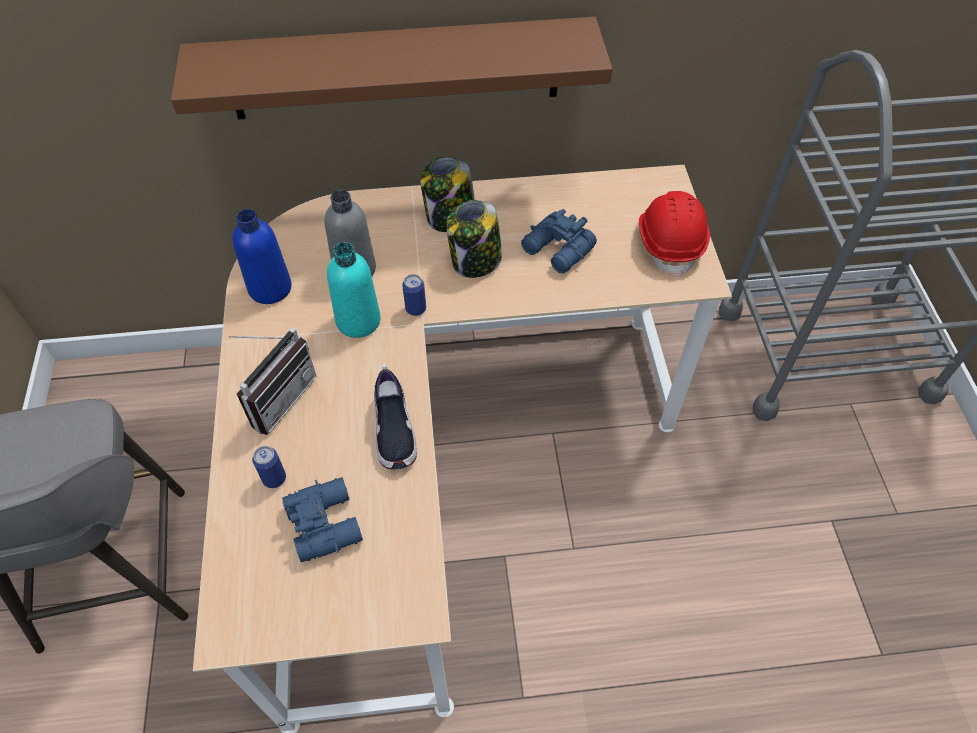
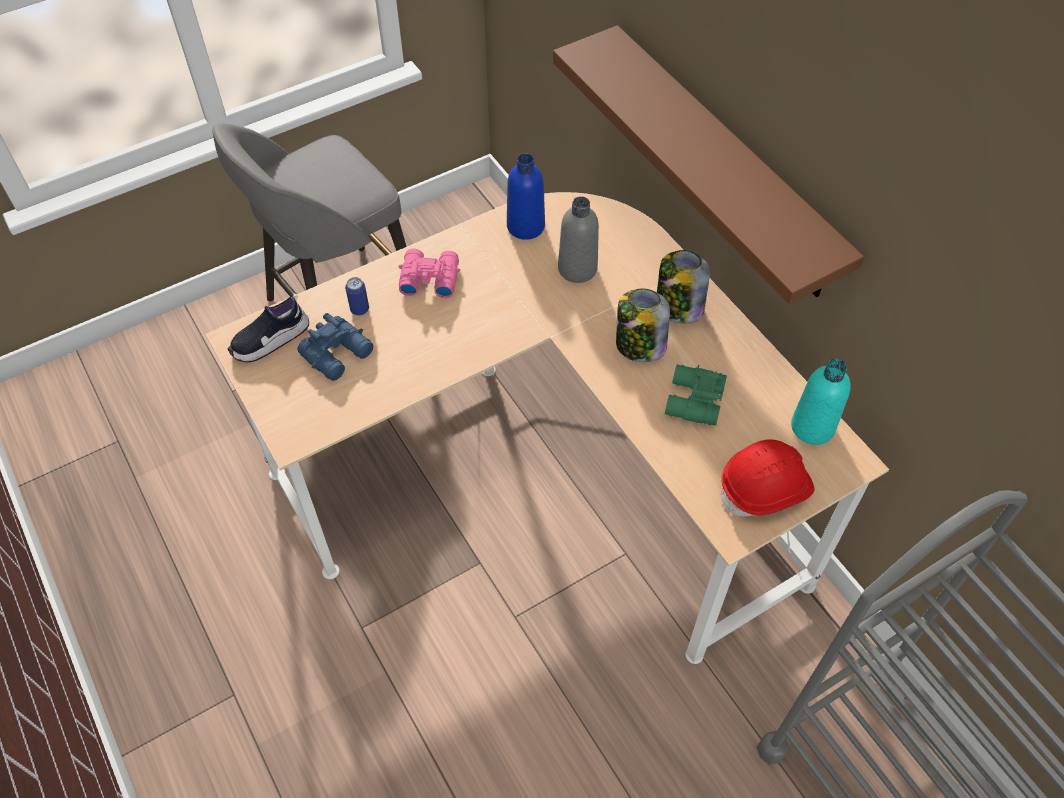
camera: 65 degrees right, 0 degrees up
radio [229,328,317,435] -> pink binoculars [398,248,461,298]
turquoise bottle [327,242,381,338] -> turquoise bottle moved to [791,359,851,445]
shoe [374,364,417,469] -> shoe moved to [228,293,309,363]
can [402,274,426,316] -> none
blue binoculars [521,209,597,273] -> green binoculars [665,365,727,425]

